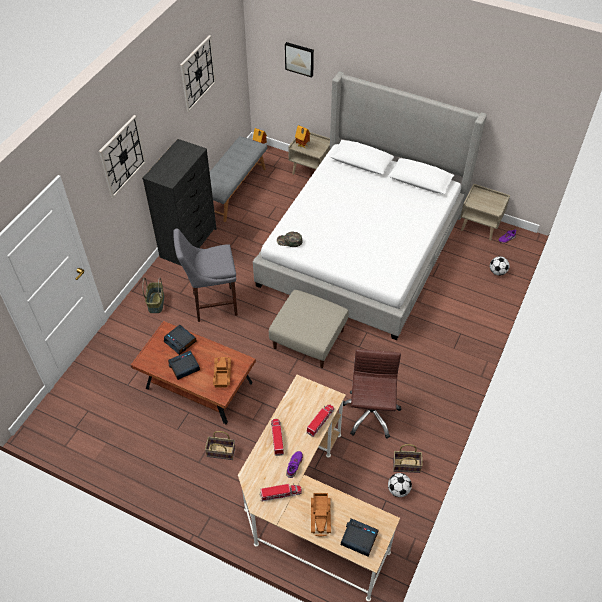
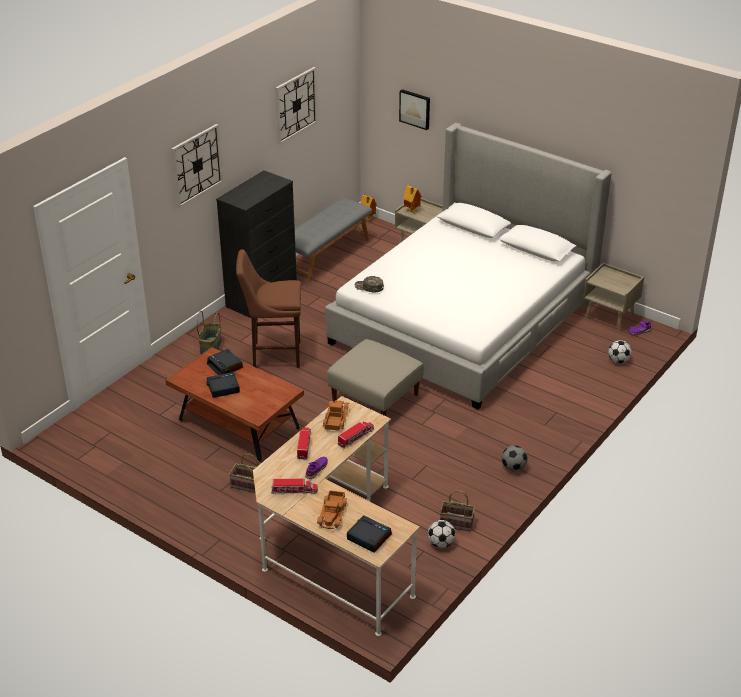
camera: 10 degrees right, 15 degrees down
grey stool [173,229,238,322] -> brown stool [236,249,301,368]
toy truck [213,357,231,387] -> toy truck moved to [323,400,349,431]
brown office chair [343,349,402,439] -> none
none -> football [502,445,528,471]

